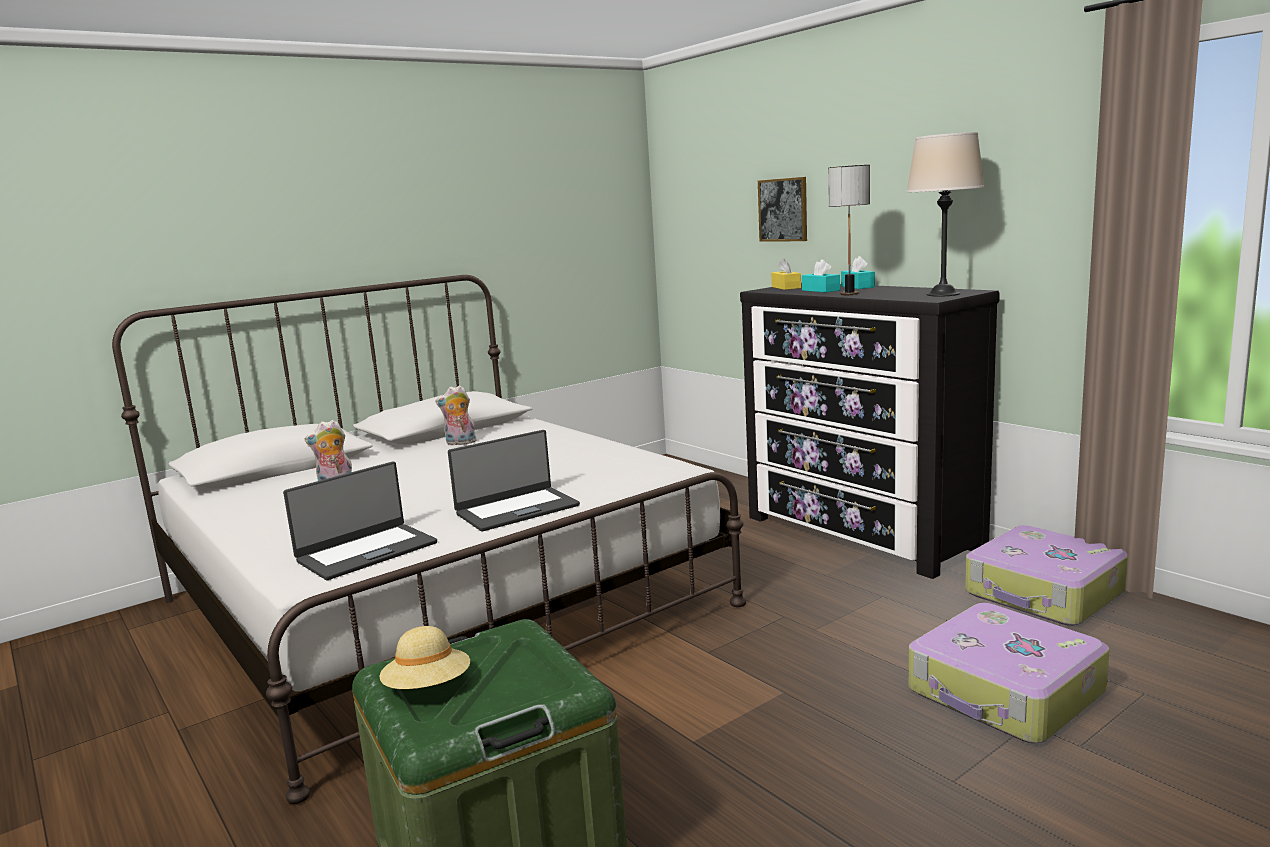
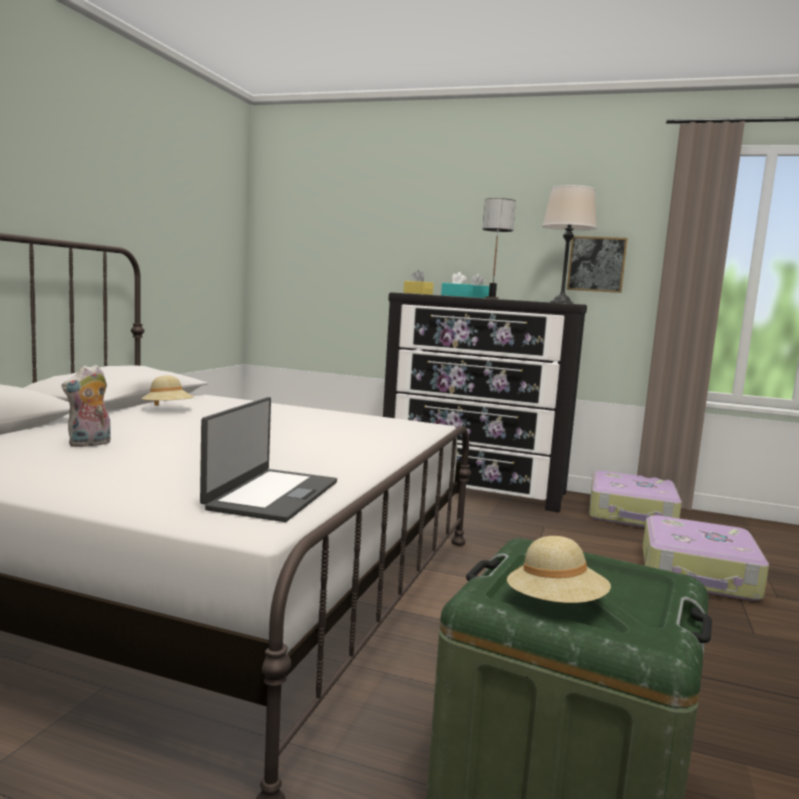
camera: 35 degrees left, 5 degrees down
plush toy [436,385,477,446] -> beige hat [141,376,194,406]
laptop [448,430,580,532] -> none
picture [758,177,807,242] -> picture moved to [567,236,628,293]

